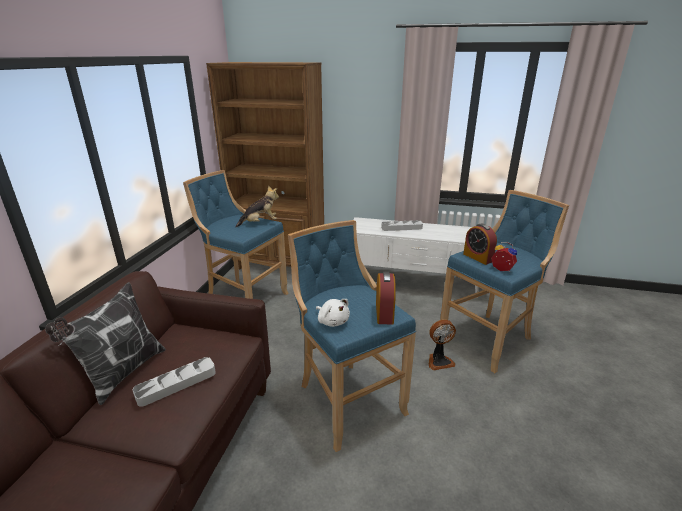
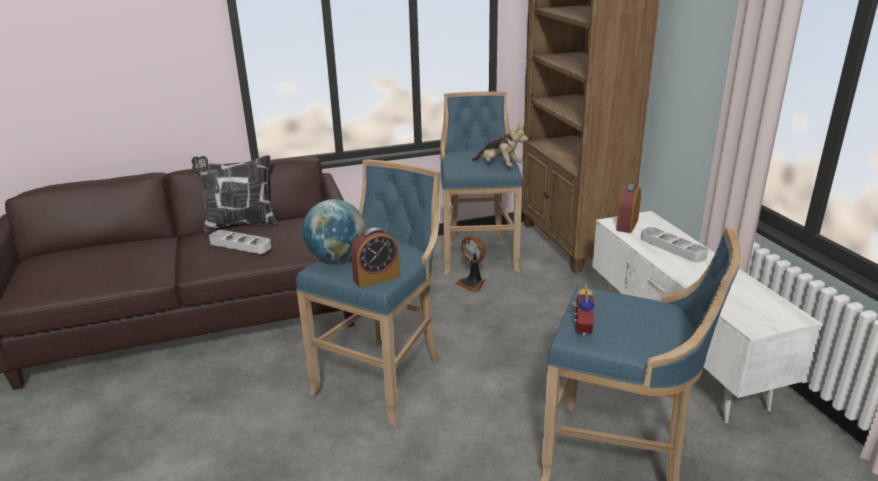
camera: 60 degrees right, 0 degrees up
white plush toy [316,299,350,327] -> globe [302,199,366,262]
fan [429,319,456,370] -> fan moved to [455,235,486,292]
alarm clock [463,224,497,265] -> alarm clock moved to [616,184,641,233]

